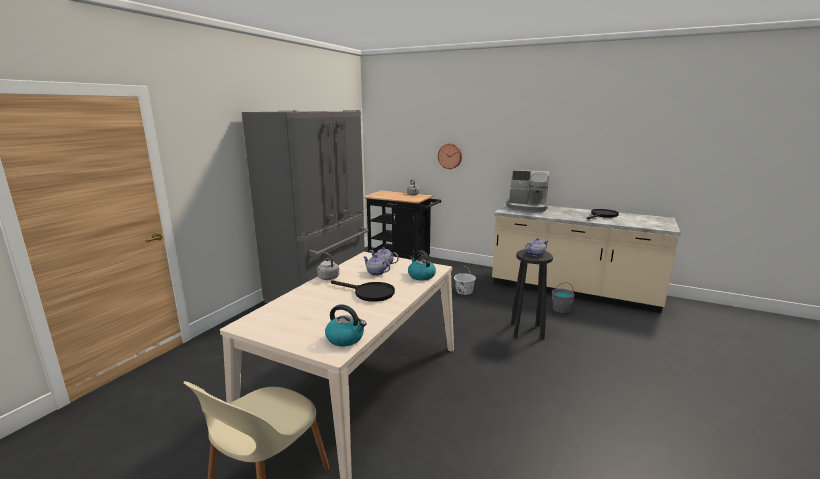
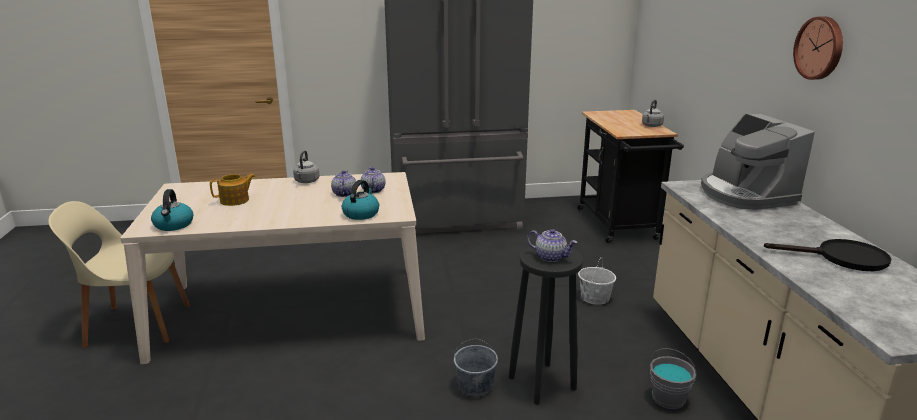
camera: 55 degrees right, 5 degrees up
black frying pan [331,280,395,302] -> none
wall clock [438,144,462,169] -> wall clock moved to [793,17,843,80]
none -> teapot [210,174,255,206]
none -> grey bucket [454,339,498,396]

